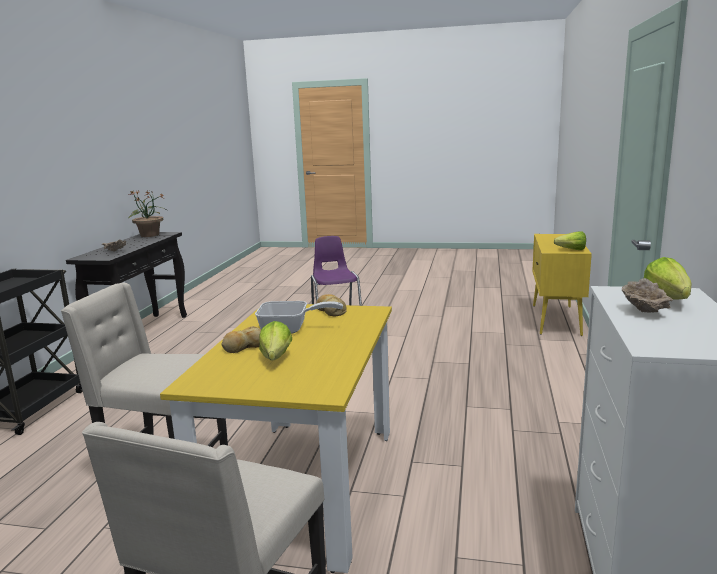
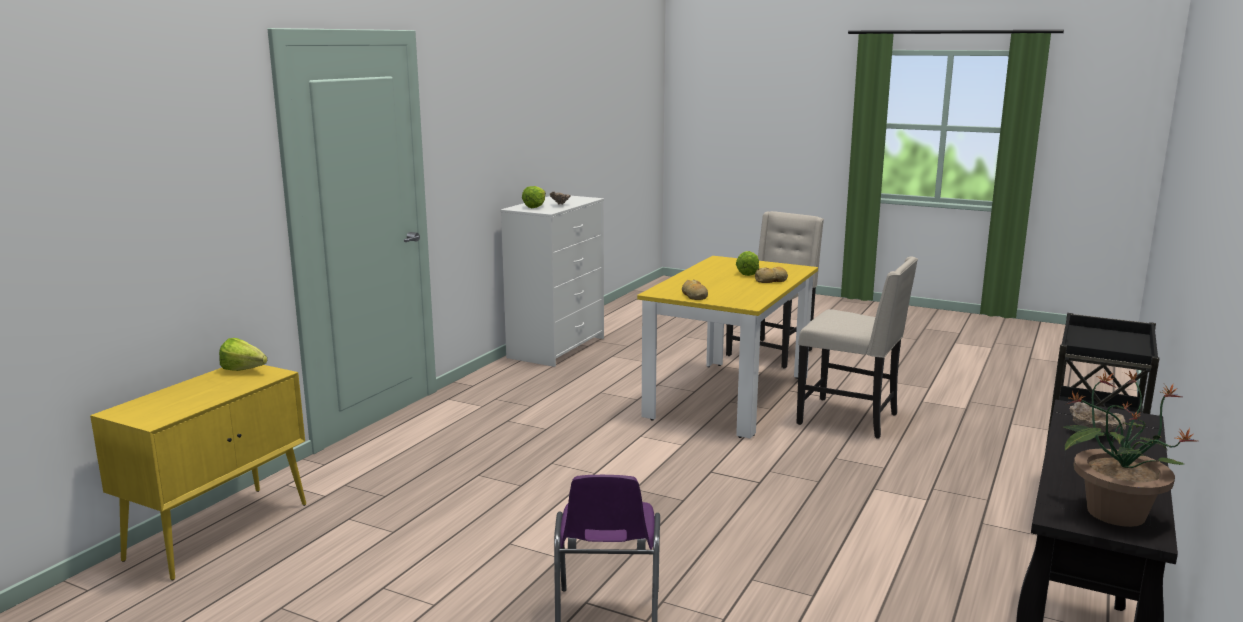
camera: 165 degrees left, 0 degrees up
frying pan [255,301,343,334] -> none

